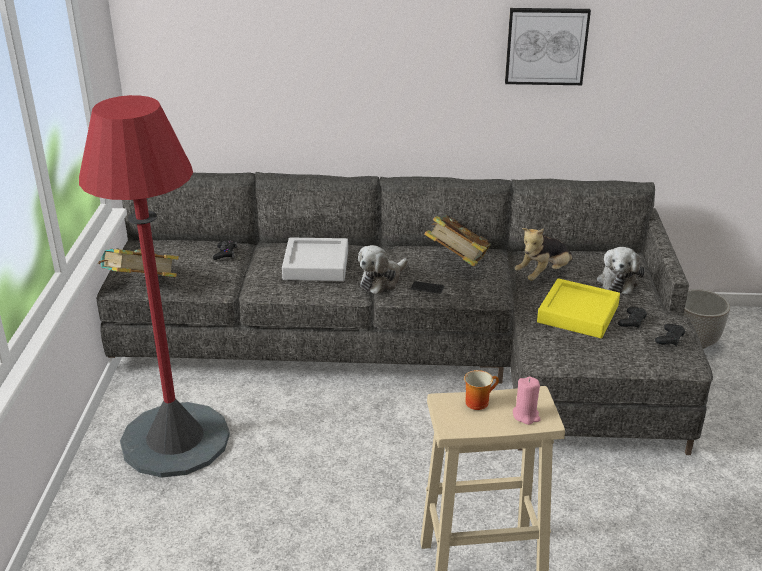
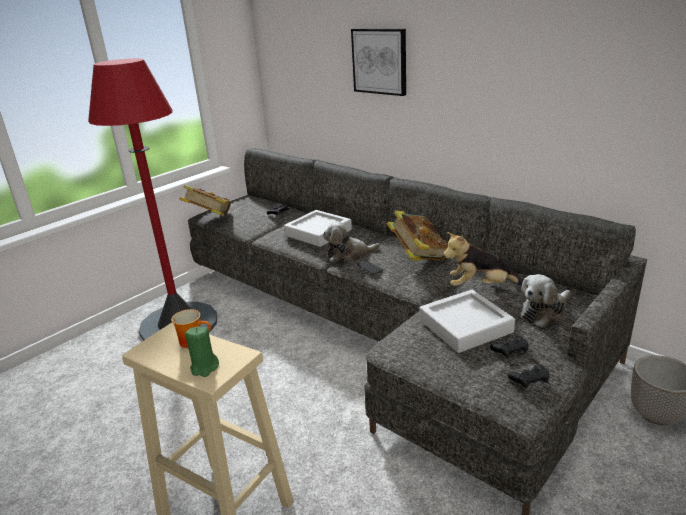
camera: 40 degrees right, 5 degrees down
picture [505,8,591,85] -> picture moved to [351,28,406,96]
pink candle [513,376,541,425] -> green candle [185,326,219,377]
yellow tray [537,278,620,338] -> grey tray [419,290,515,353]

